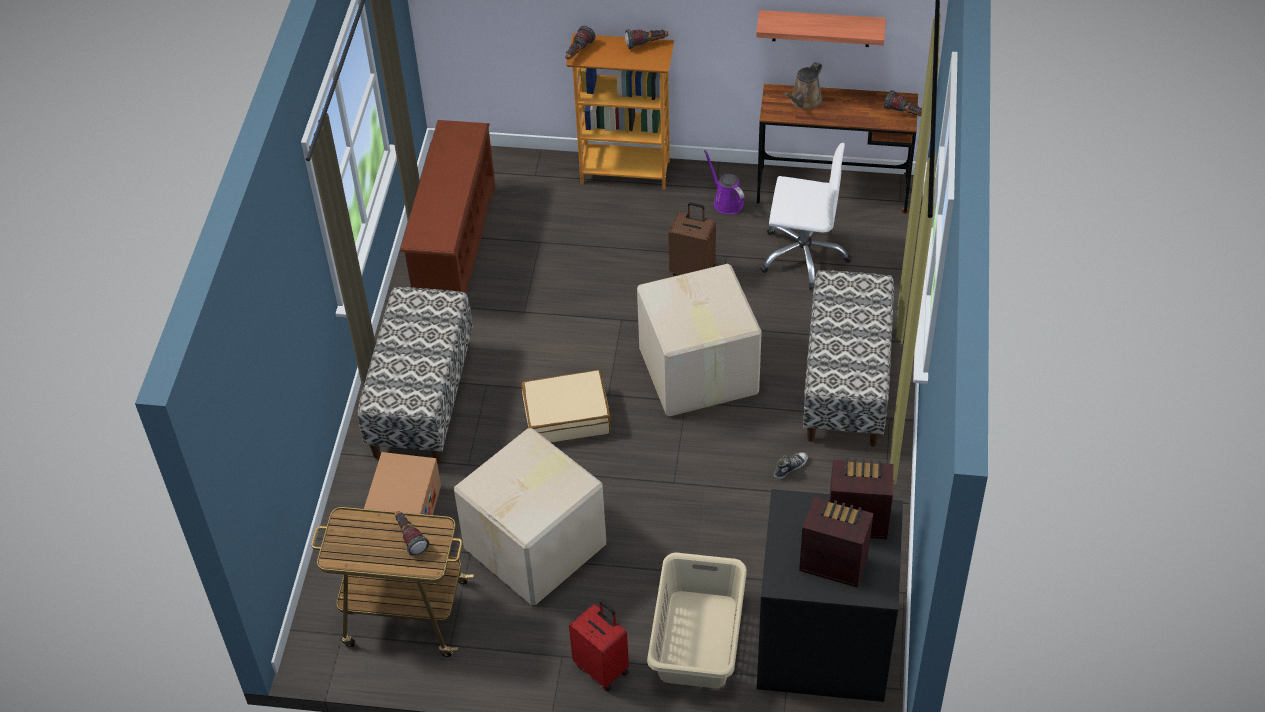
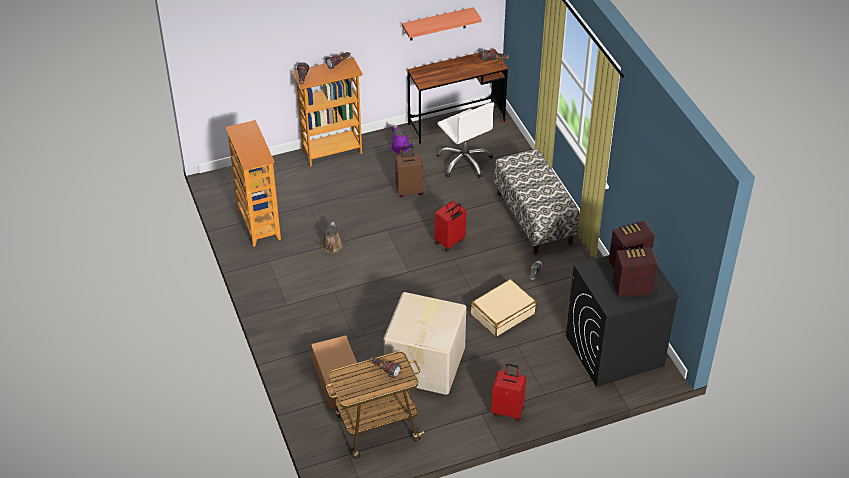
camera: 30 degrees left, 5 degrees down
bench [358,287,473,464] -> none
brown shoe rack [400,120,496,294] -> bookcase [225,120,281,247]
beige suitcase [521,370,611,443] -> beige suitcase moved to [471,279,536,337]
cardboard box [637,264,762,416] -> red suitcase [435,201,466,252]
beige laundry basket [647,553,747,688] -> none
purple watering can [704,150,744,214] -> purple watering can turned 150 degrees counterclockwise [391,125,414,153]
white office chair [760,143,852,290] -> white office chair turned 75 degrees clockwise [436,102,494,179]
brown watering can [783,62,823,110] -> brown watering can moved to [322,222,343,253]

